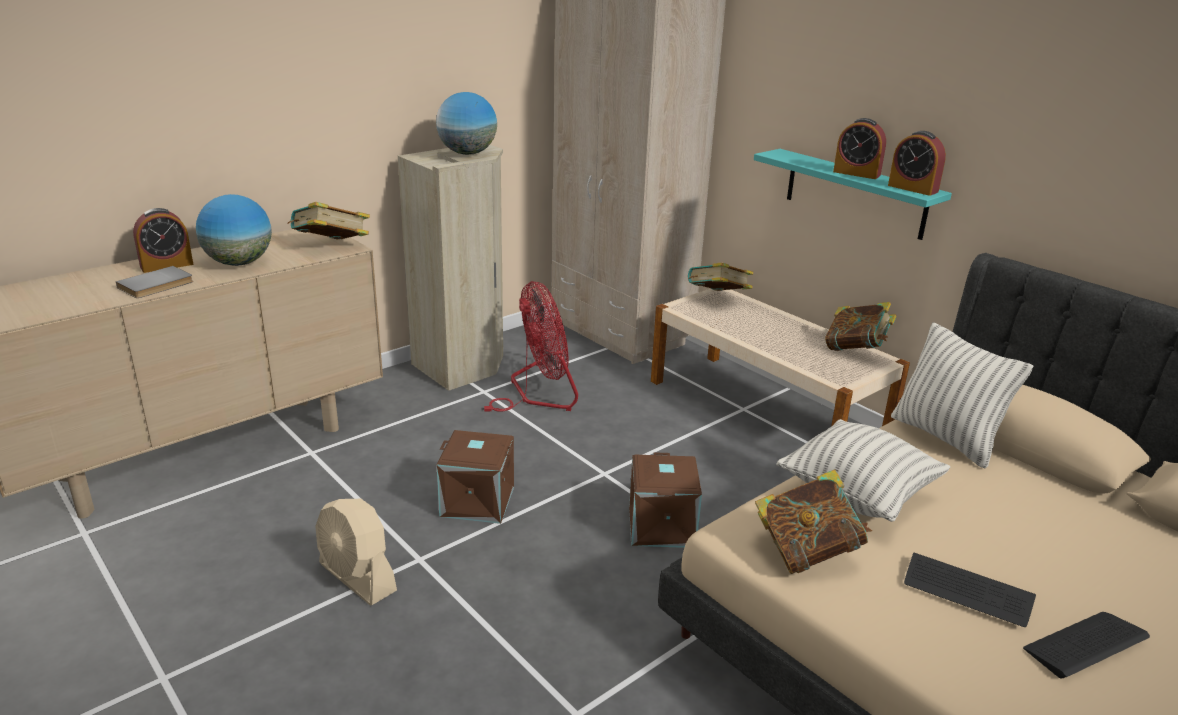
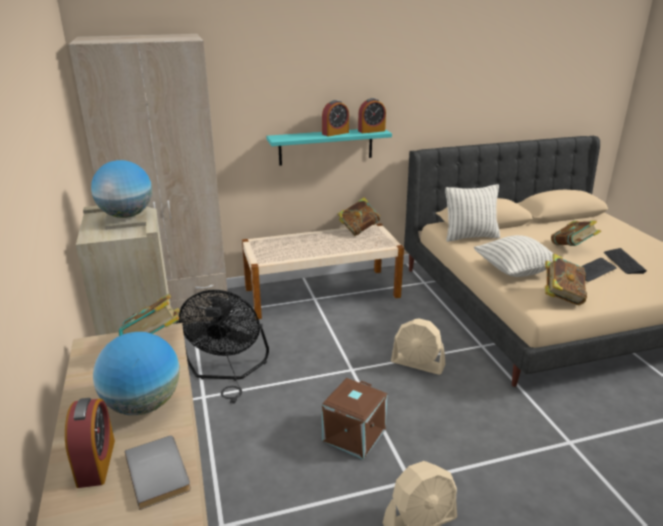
camera: 65 degrees left, 0 degrees up
red fan [483,281,578,412] -> black fan [176,290,269,404]
brown storage box [629,452,702,548] -> beige fan [391,318,446,375]
book [688,262,753,291] -> book moved to [551,221,601,246]

